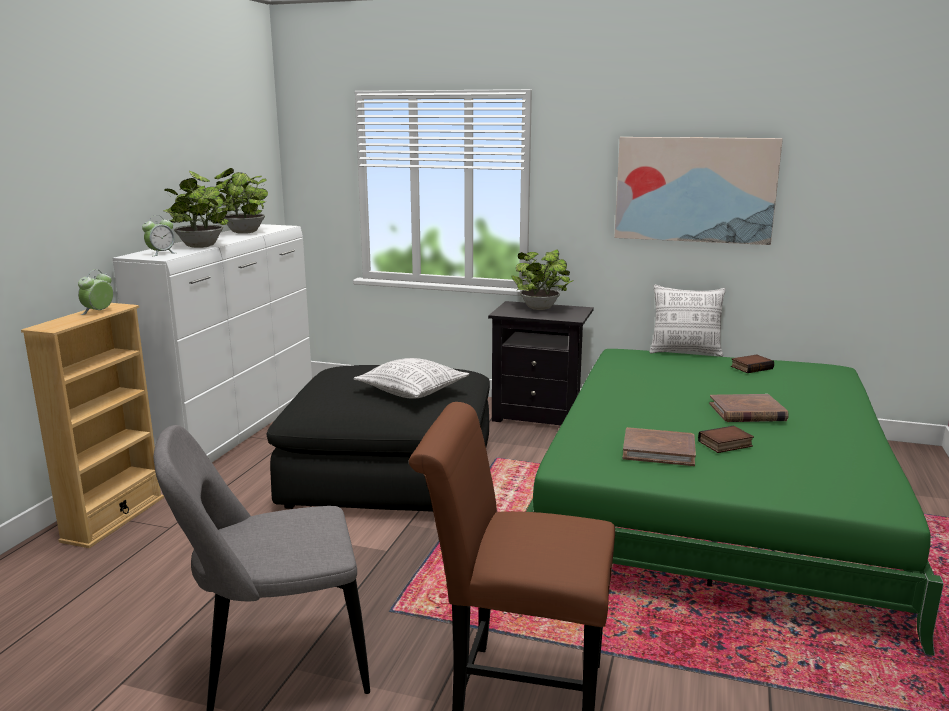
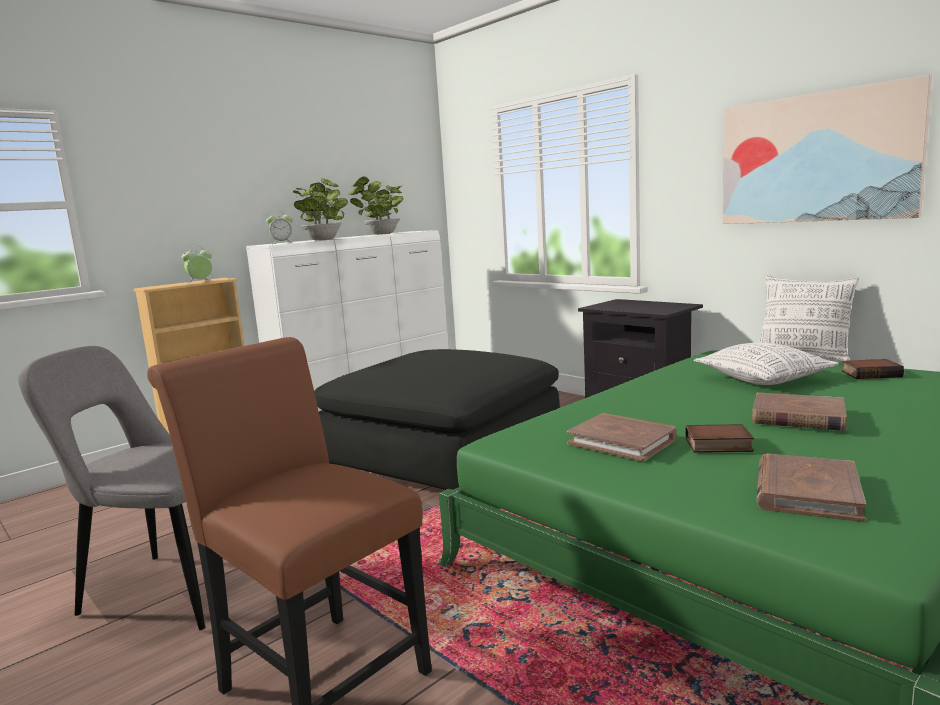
camera: 30 degrees right, 5 degrees down
pillow [354,358,469,399] -> pillow moved to [694,343,839,385]
potted plant [511,249,574,310] -> none
none -> brown book [757,454,866,522]

